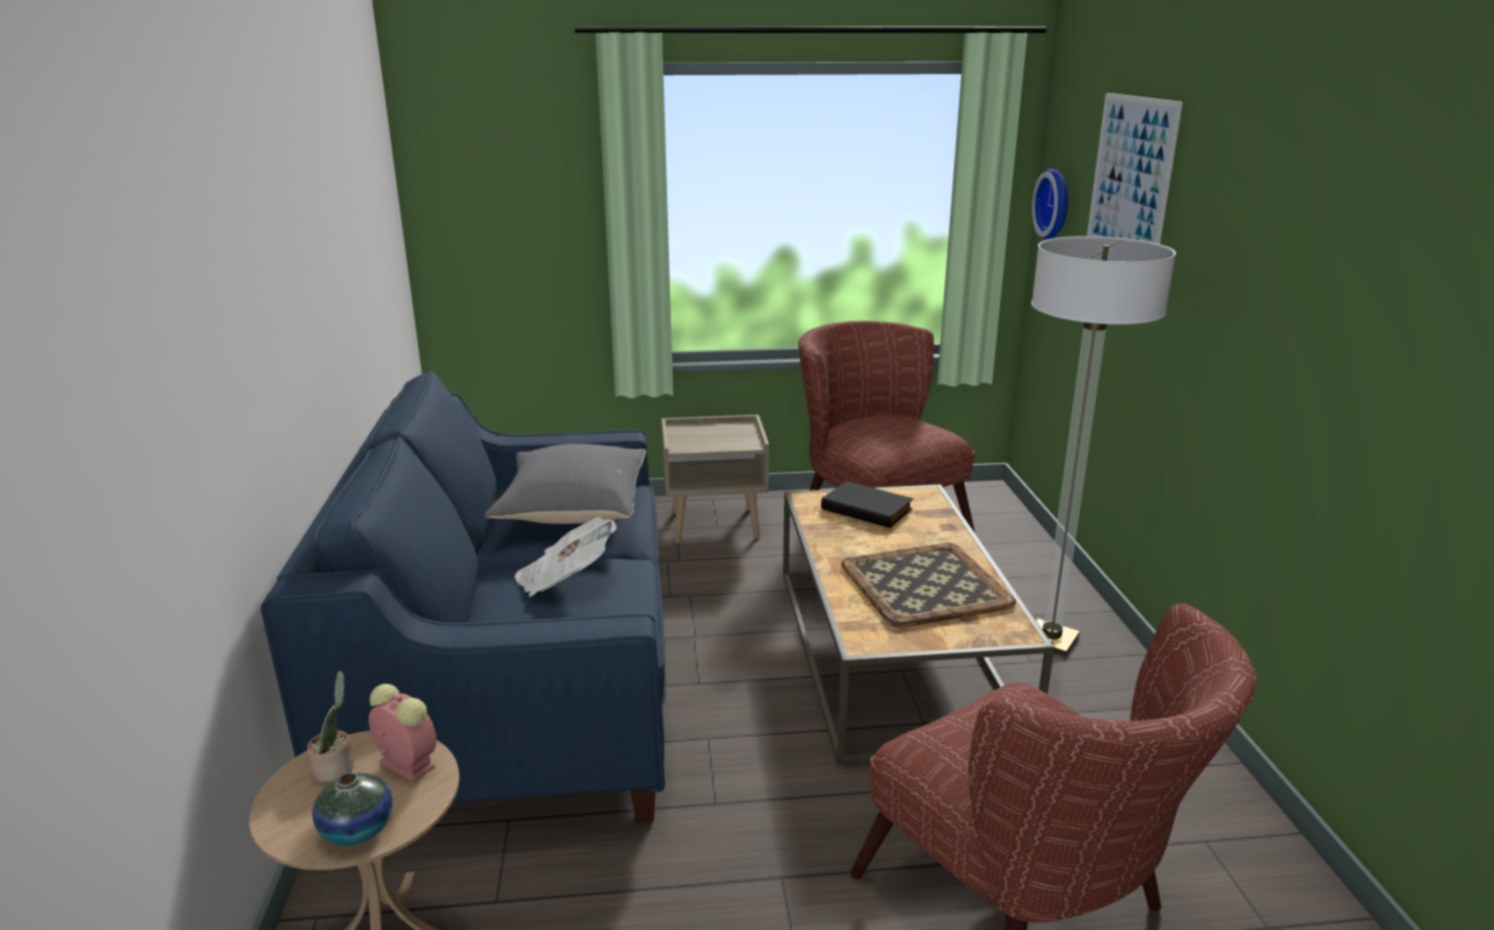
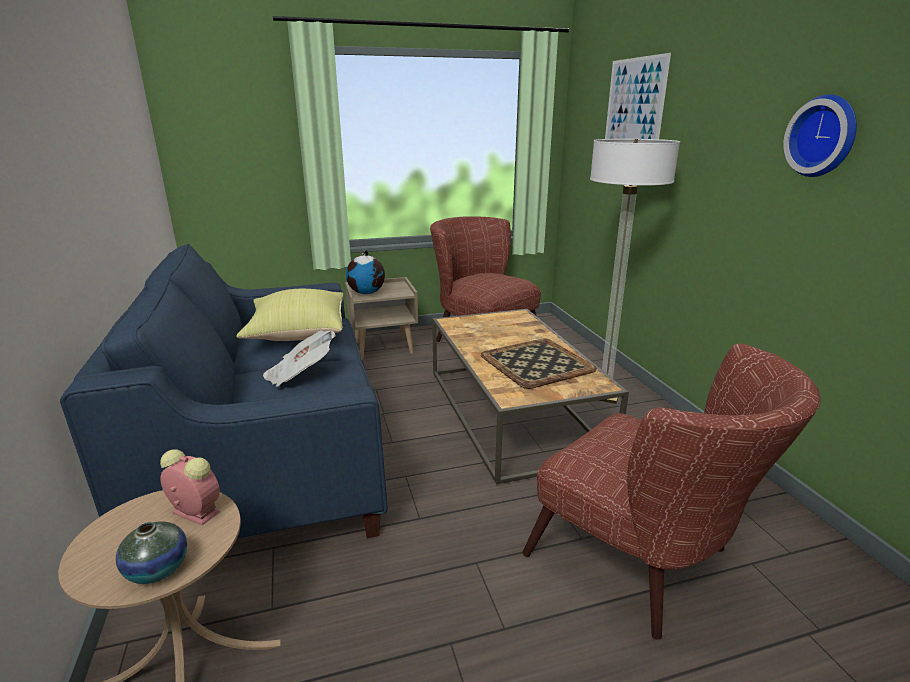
camera: 10 degrees left, 0 degrees up
potted plant [308,671,354,783] -> none
grey pillow [485,444,646,524] -> yellow pillow [236,289,343,341]
black book [821,481,913,528] -> none
wall clock [1032,168,1068,240] -> wall clock moved to [783,94,857,177]
none -> globe [346,250,385,294]

